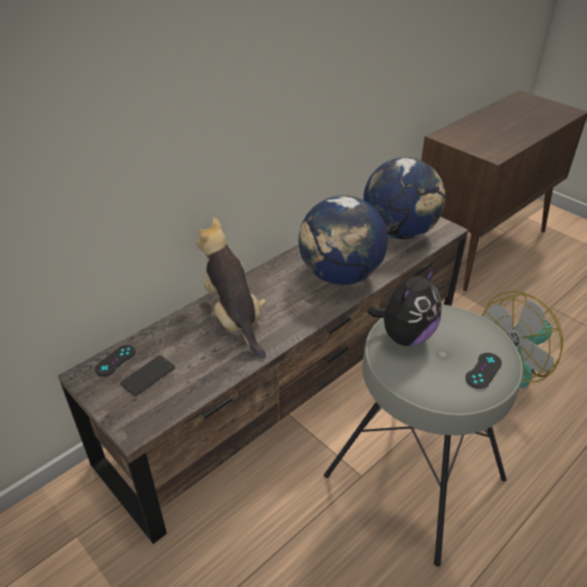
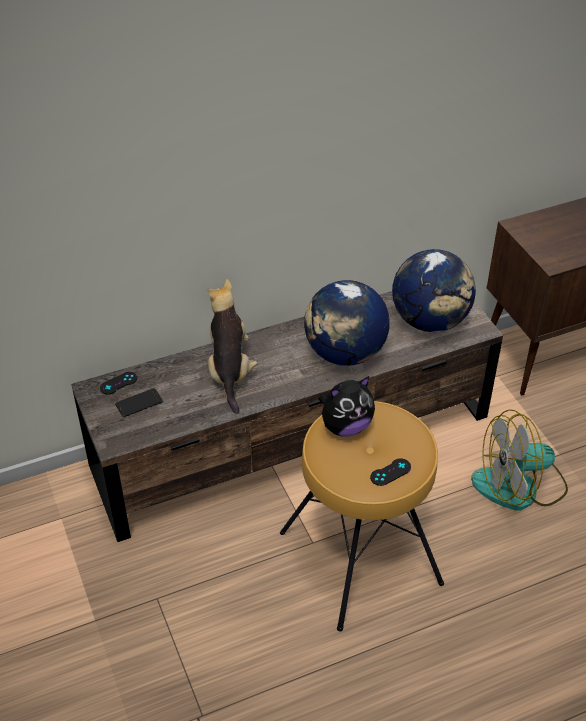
camera: 20 degrees right, 5 degrees up
grey stool [324,304,523,567] -> brown stool [280,401,444,631]

